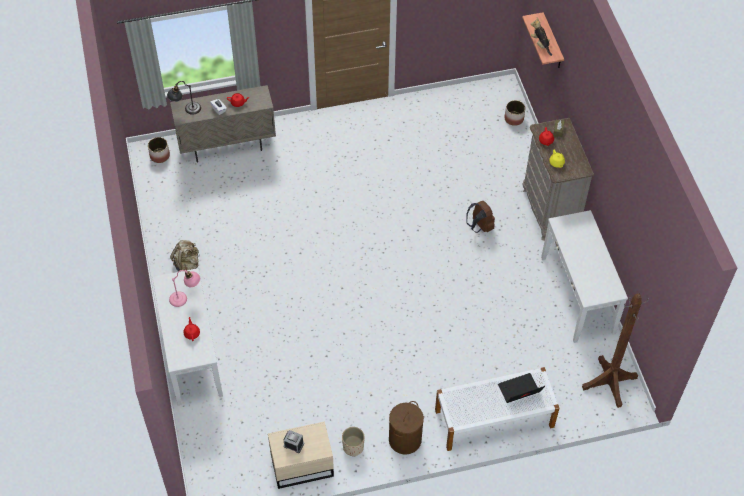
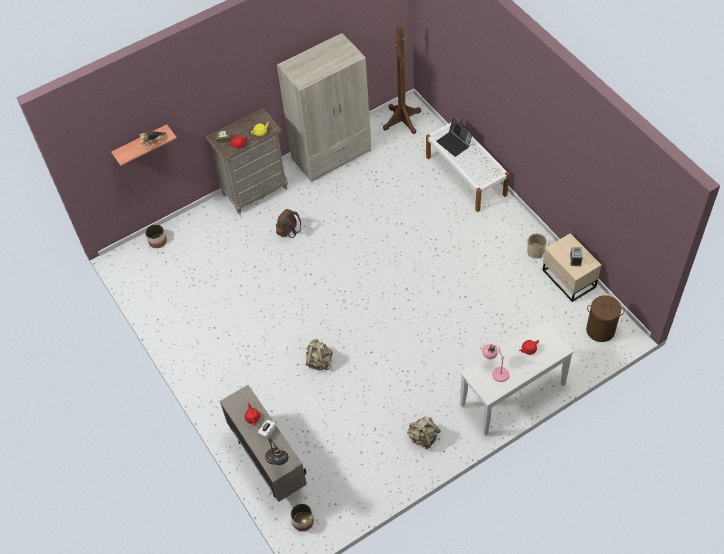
camera: 105 degrees left, 0 degrees up
brown laundry basket [389,401,424,455] -> brown laundry basket moved to [586,295,625,342]
white console table [541,210,628,343] -> beige wardrobe [277,33,371,182]
none -> beige backpack [306,339,333,370]

